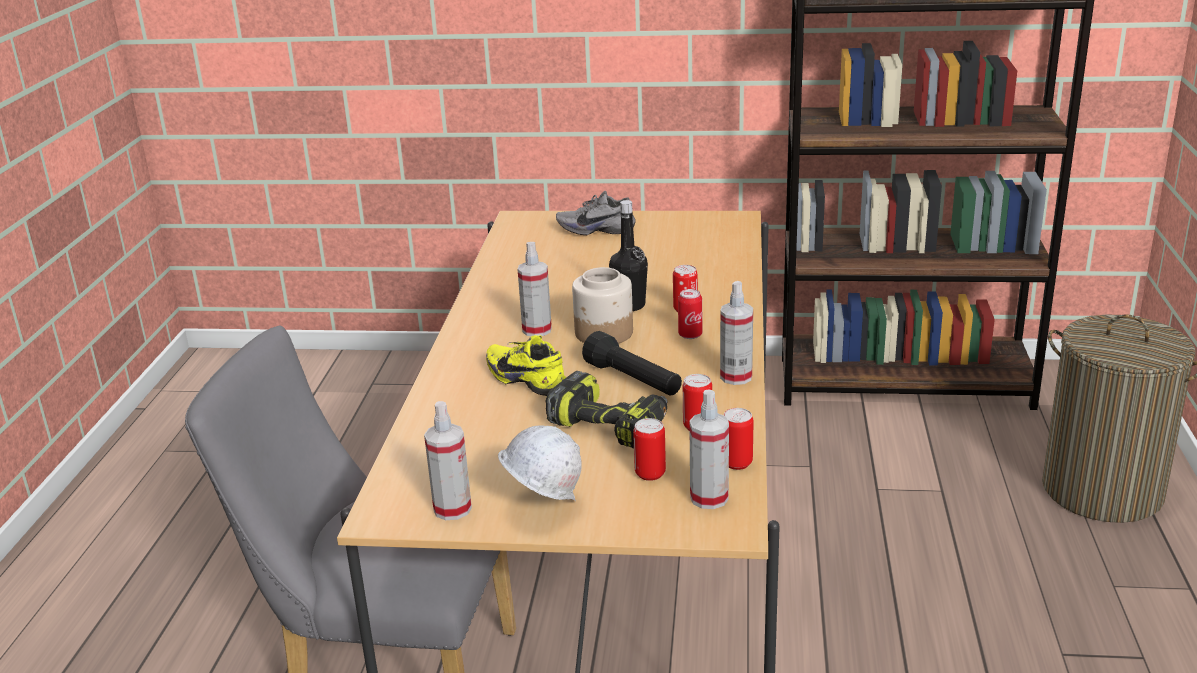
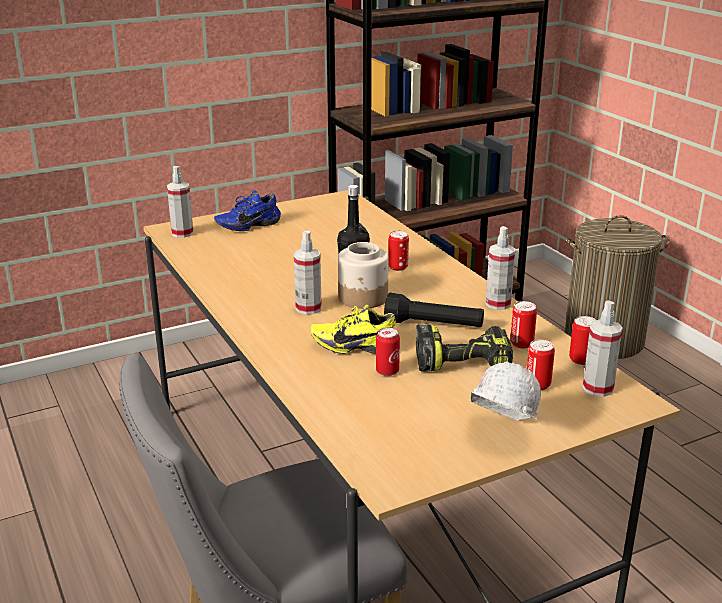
camera: 35 degrees left, 0 degrees up
spray bottle [424,401,472,520] -> spray bottle moved to [167,166,194,238]
grey shoe [556,191,636,235] -> blue shoe [214,190,281,231]
can [678,289,702,339] -> can moved to [376,328,400,376]

